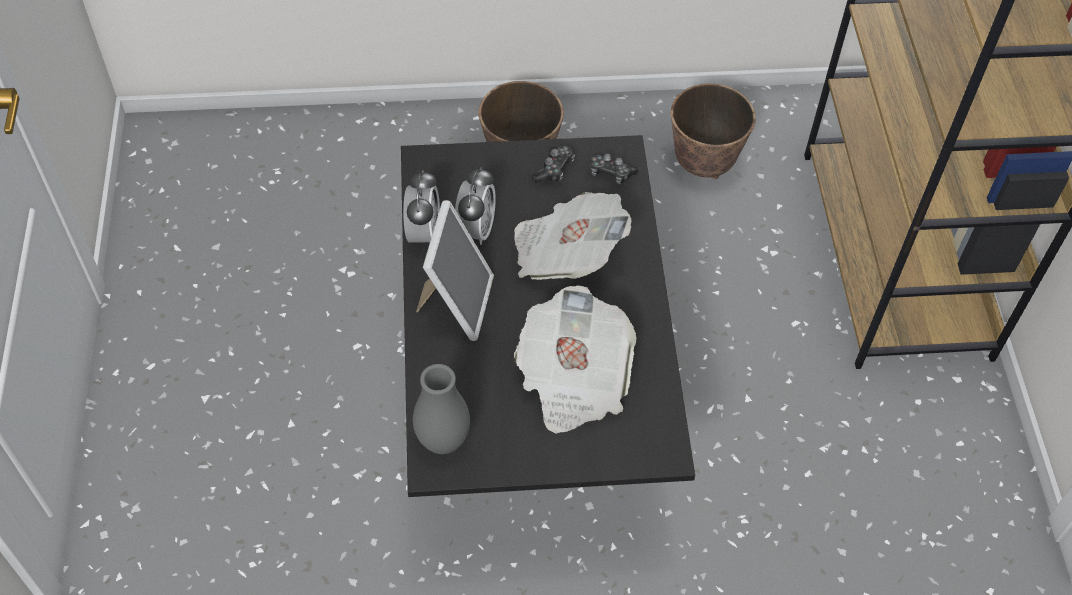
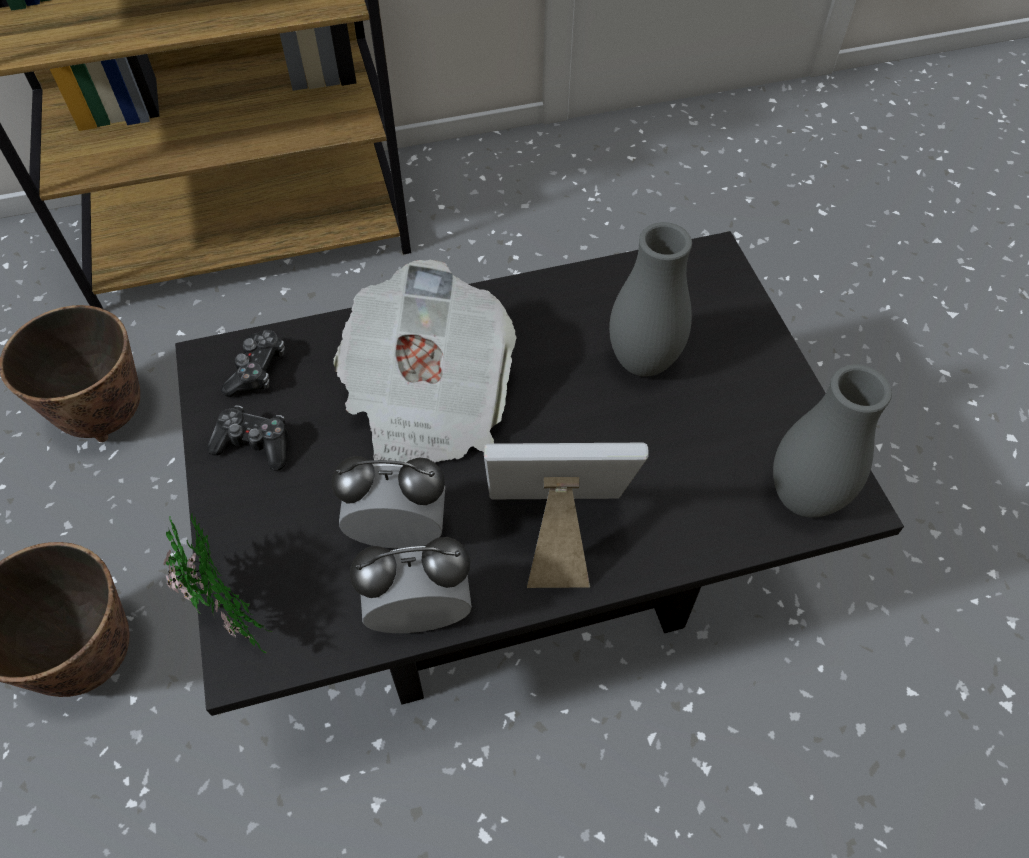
camera: 100 degrees left, 0 degrees up
newspaper [514,286,637,434] -> grey vase [609,222,692,377]
none -> potted plant [164,512,273,653]

